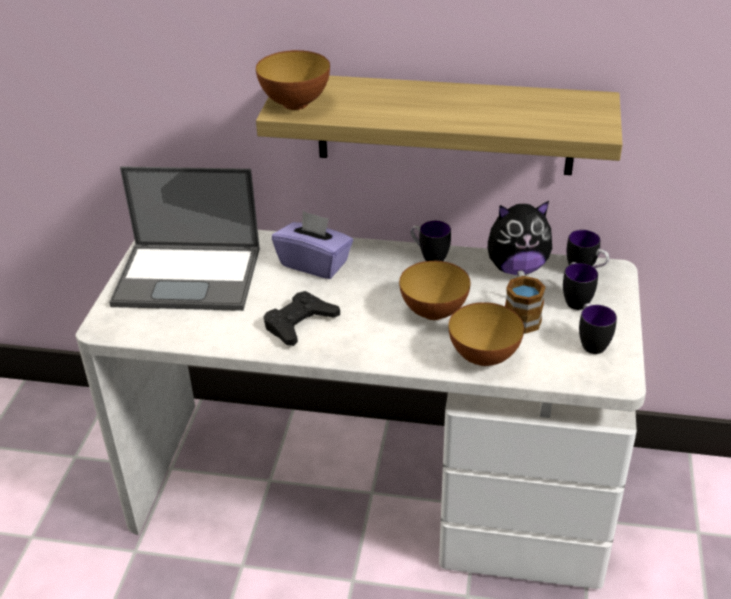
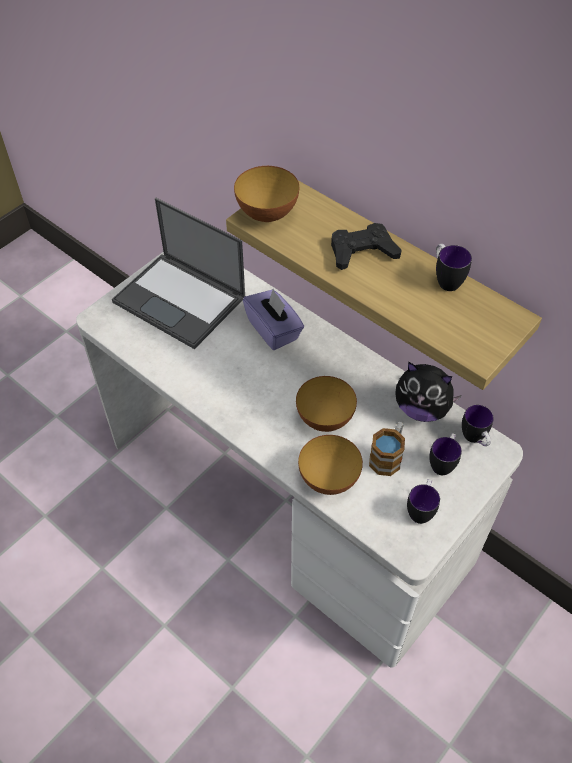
camera: 30 degrees right, 15 degrees up
black game controller [264,291,340,346] -> black game controller moved to [331,223,402,270]
mug [411,221,451,261] -> mug moved to [436,244,472,291]

